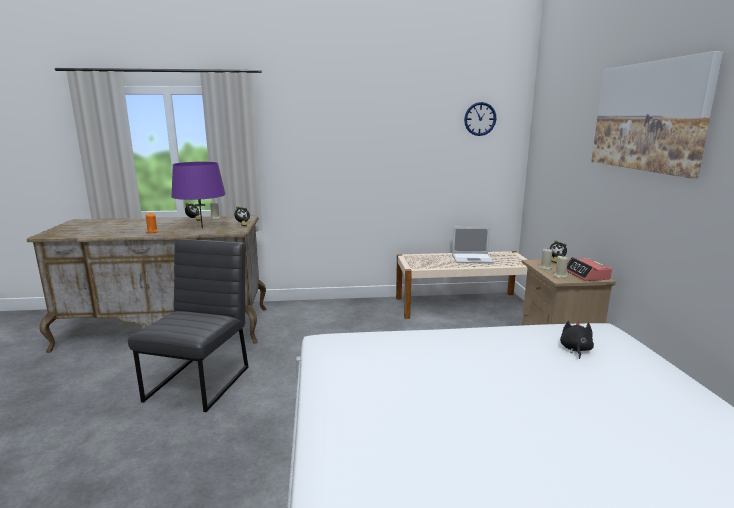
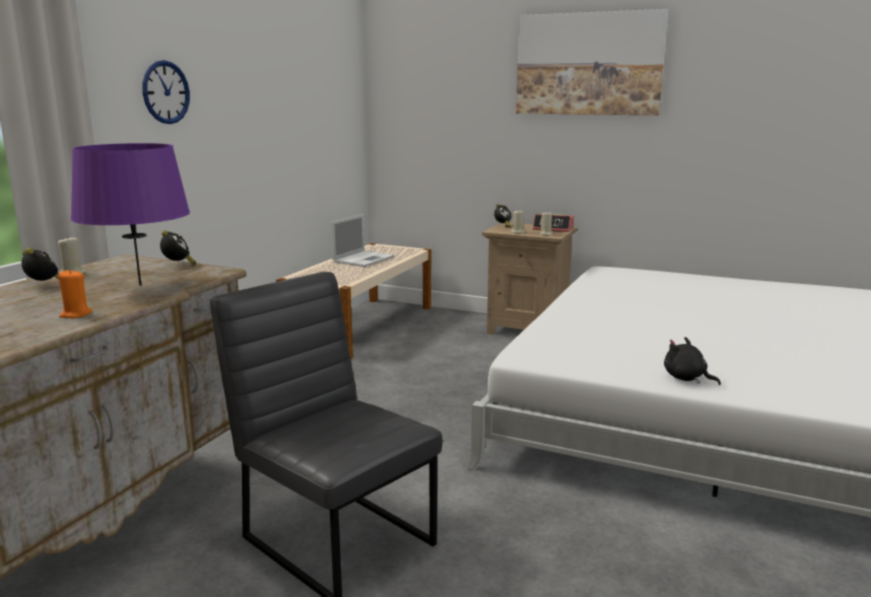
camera: 60 degrees left, 0 degrees up
wall clock [464,102,496,136] -> wall clock moved to [142,60,190,124]
black plush toy [560,321,594,359] -> black plush toy moved to [664,337,721,385]

